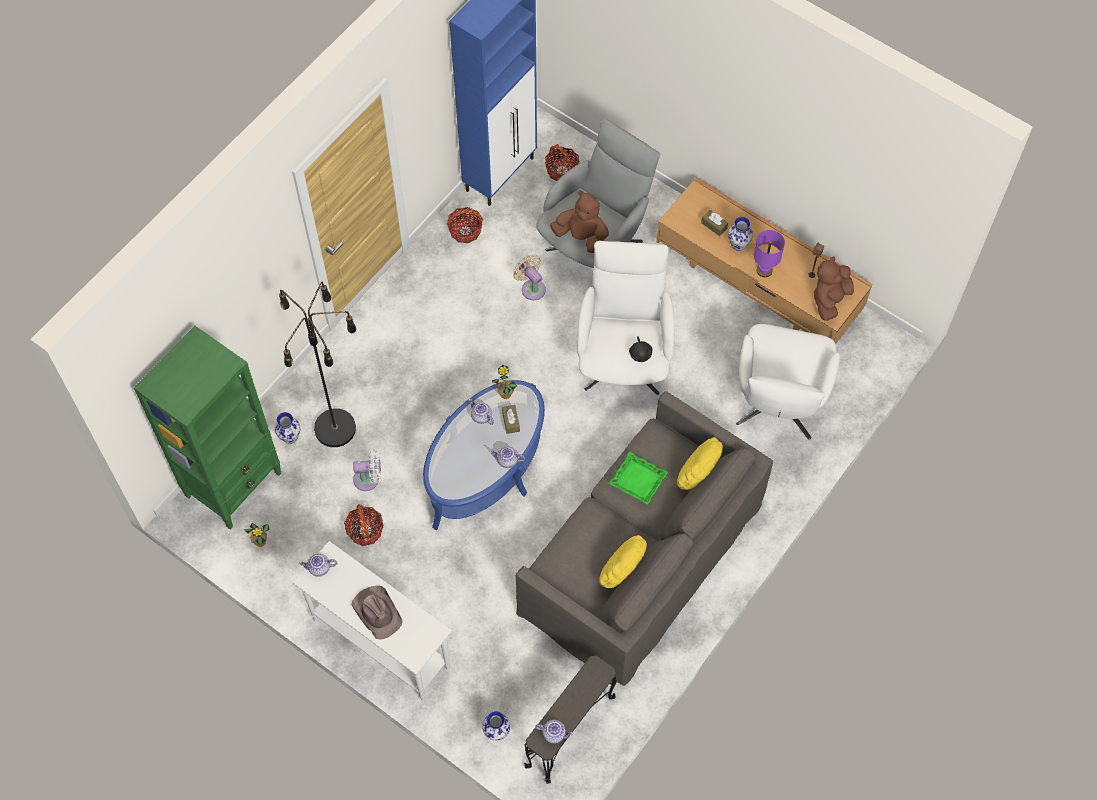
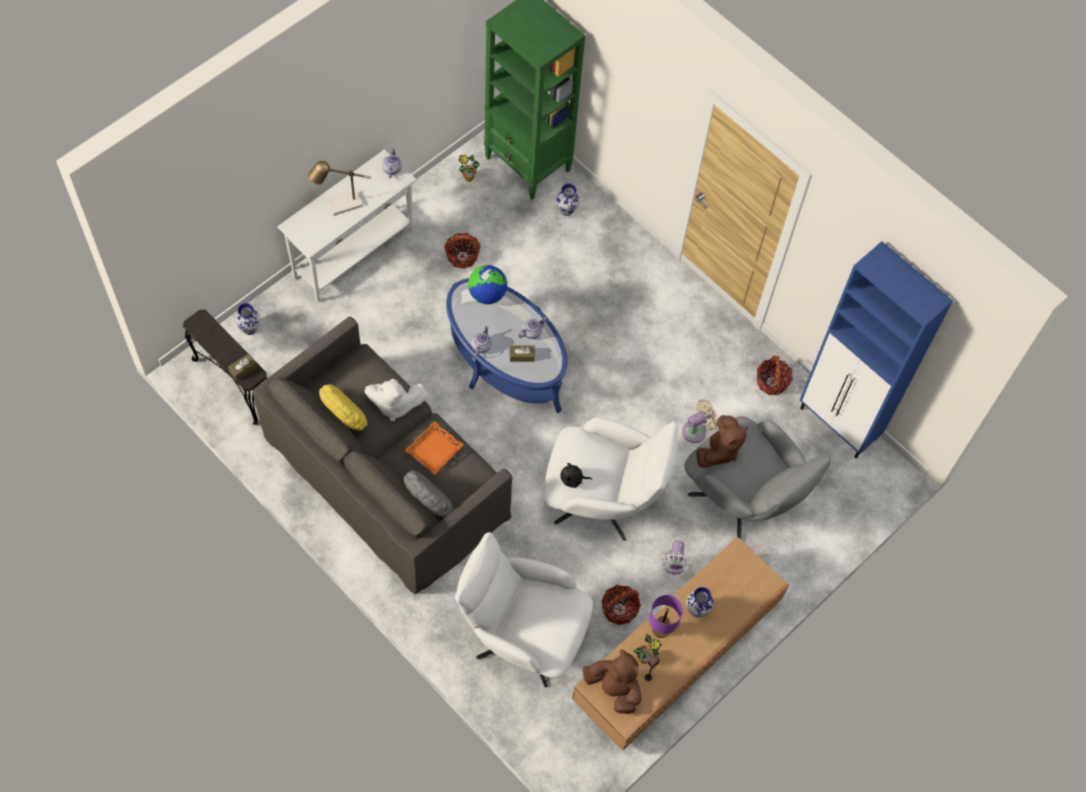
camera: 95 degrees right, 0 degrees up
floor lamp [279,282,356,447] -> none
brown hat [352,586,403,640] -> table lamp [308,161,371,216]
white fan [353,449,381,491] -> white fan moved to [659,541,694,574]
potted plant [492,365,517,399] -> potted plant moved to [633,634,662,664]
teapot [535,720,573,744] -> none
basket [545,144,579,181] -> basket moved to [601,585,641,625]
green tray [609,451,668,504] -> orange tray [405,421,464,475]
yellow pillow [677,437,723,490] -> grey pillow [404,470,453,517]
brown tissue box [701,210,728,236] -> brown tissue box moved to [228,354,257,381]
none -> white plush toy [364,379,428,421]
none -> globe [468,265,507,304]

